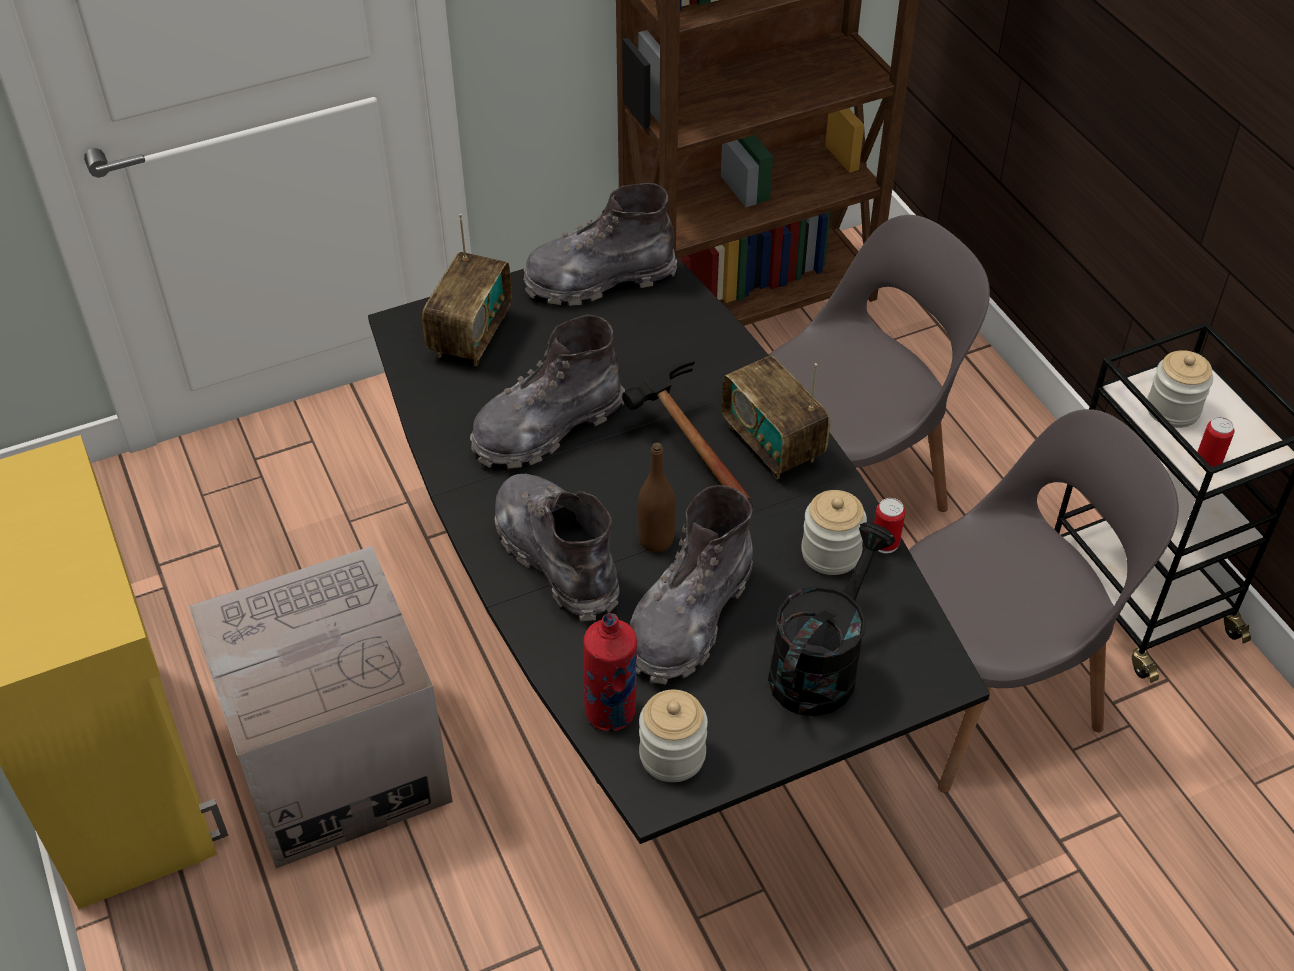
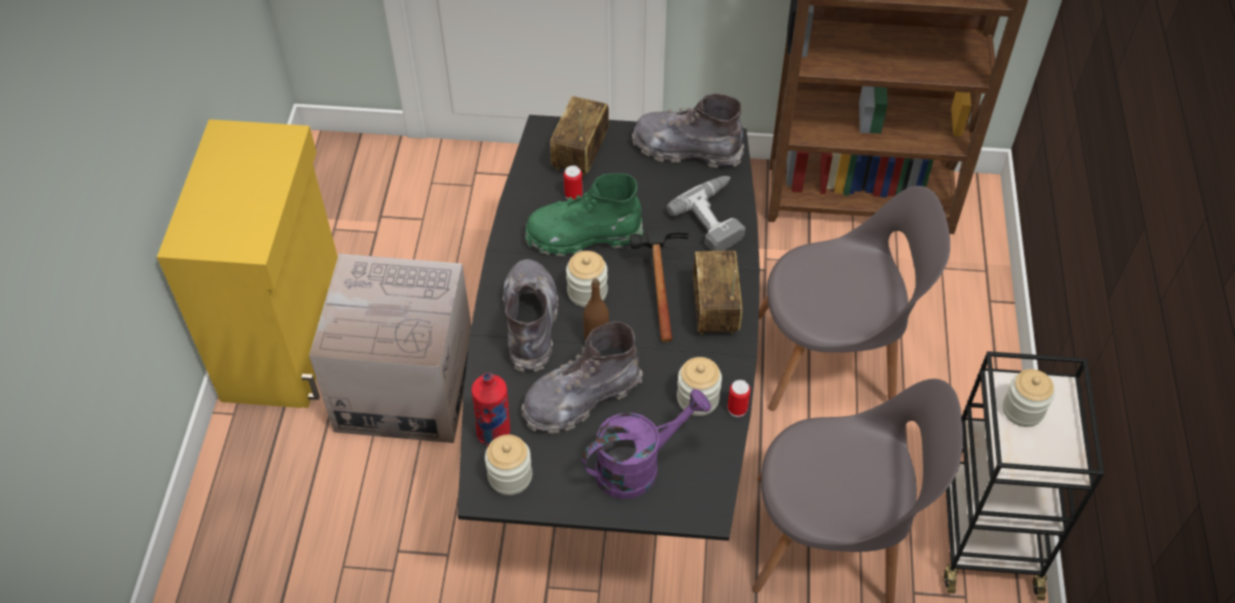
camera: 30 degrees right, 5 degrees up
radio [422,214,512,366] -> radio turned 150 degrees clockwise [550,96,609,177]
grey boot [470,315,625,469] -> green boot [525,173,644,257]
black watering can [768,522,895,716] -> purple watering can [581,389,711,499]
can [1197,417,1235,467] -> can moved to [564,165,583,199]
none -> jar [566,251,608,307]
none -> power drill [667,176,745,251]

